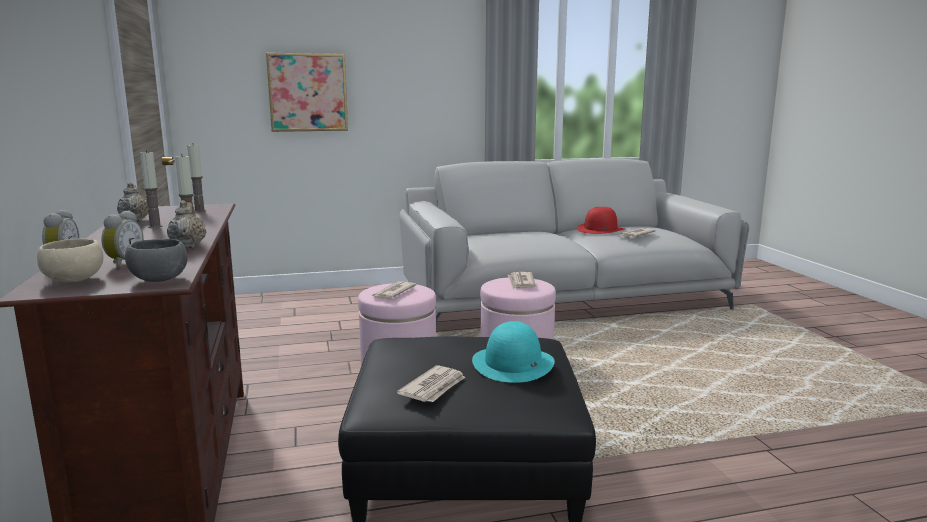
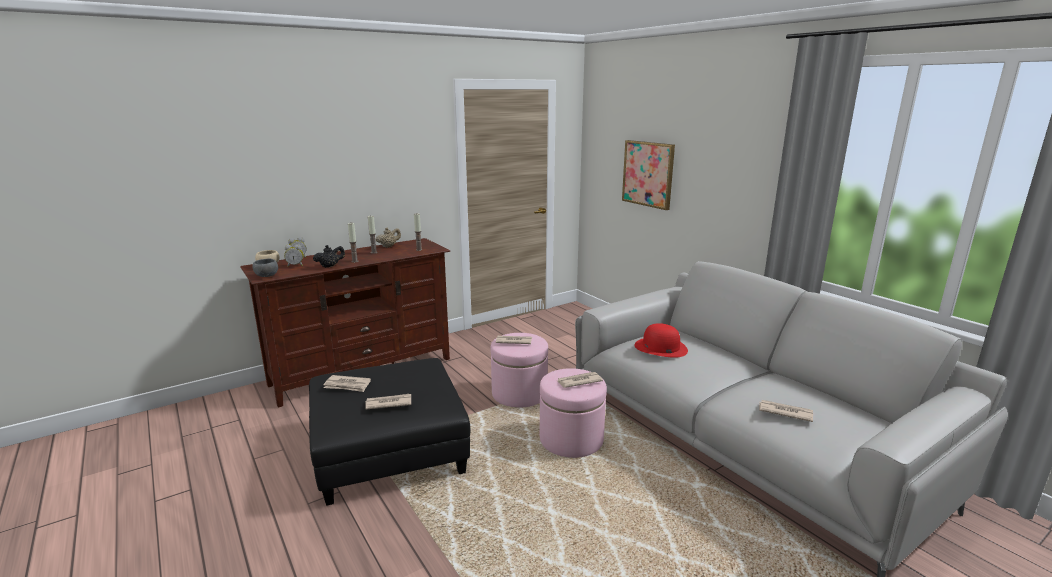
camera: 70 degrees right, 5 degrees up
beige teapot [167,200,206,248] -> black teapot [313,245,345,268]
turquoise hat [472,321,555,383] -> newspaper [365,394,411,409]
red hat [577,207,625,234] -> red hat moved to [635,323,688,358]

